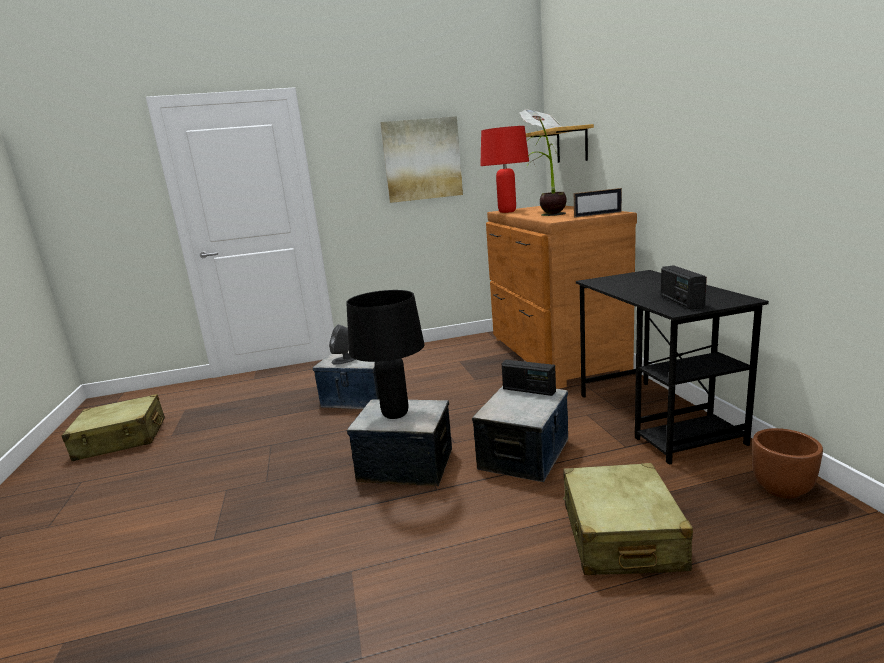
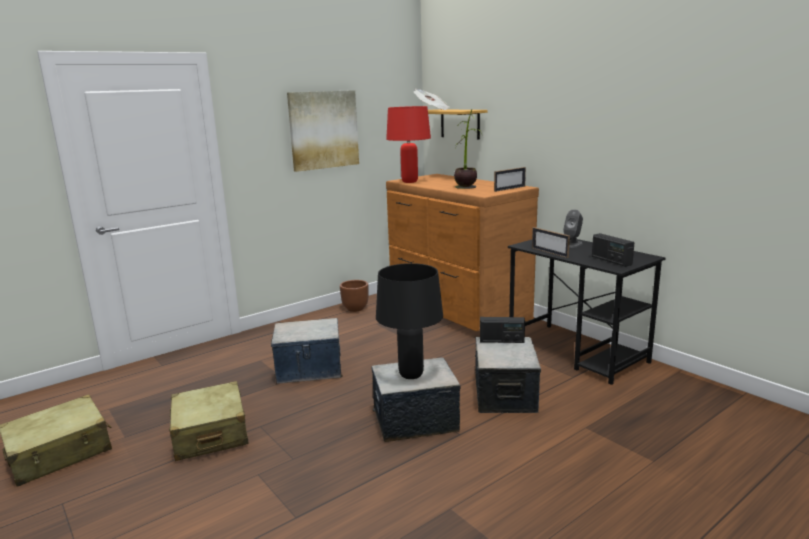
camera: 25 degrees left, 0 degrees up
grey speaker [329,324,356,365] -> grey speaker moved to [563,209,583,248]
beige suitcase [563,463,693,575] -> beige suitcase moved to [169,381,249,461]
brown planter [752,428,823,499] -> brown planter moved to [340,280,368,312]
none -> picture frame [532,227,570,258]

